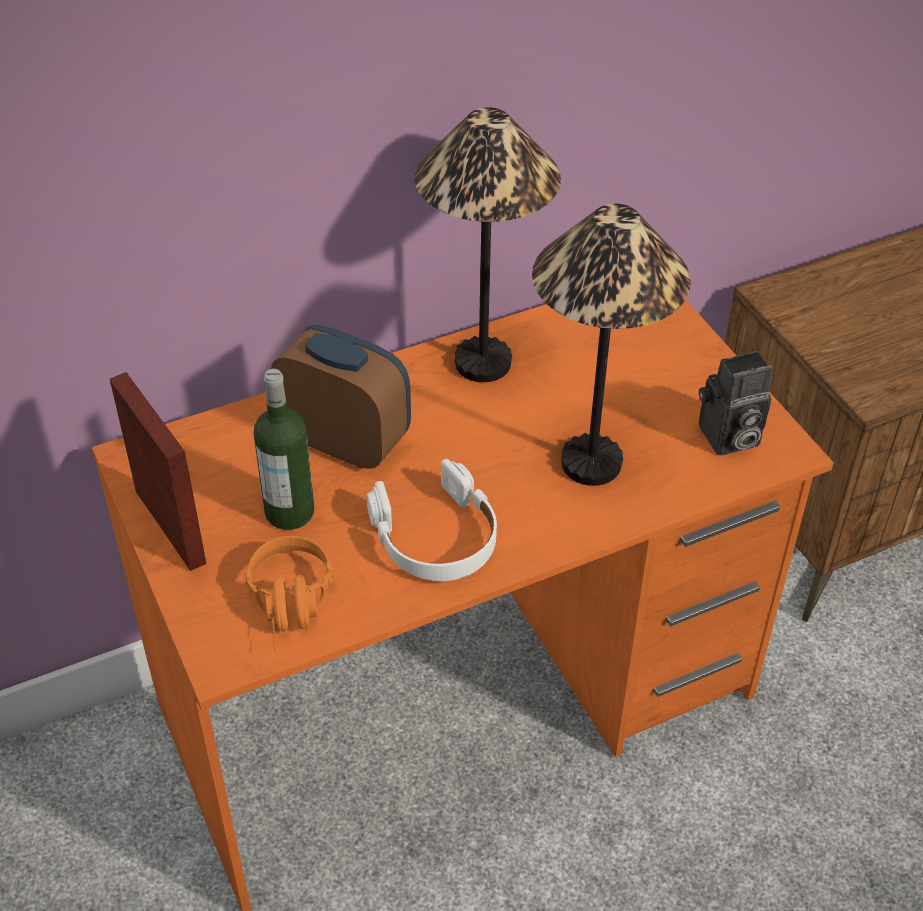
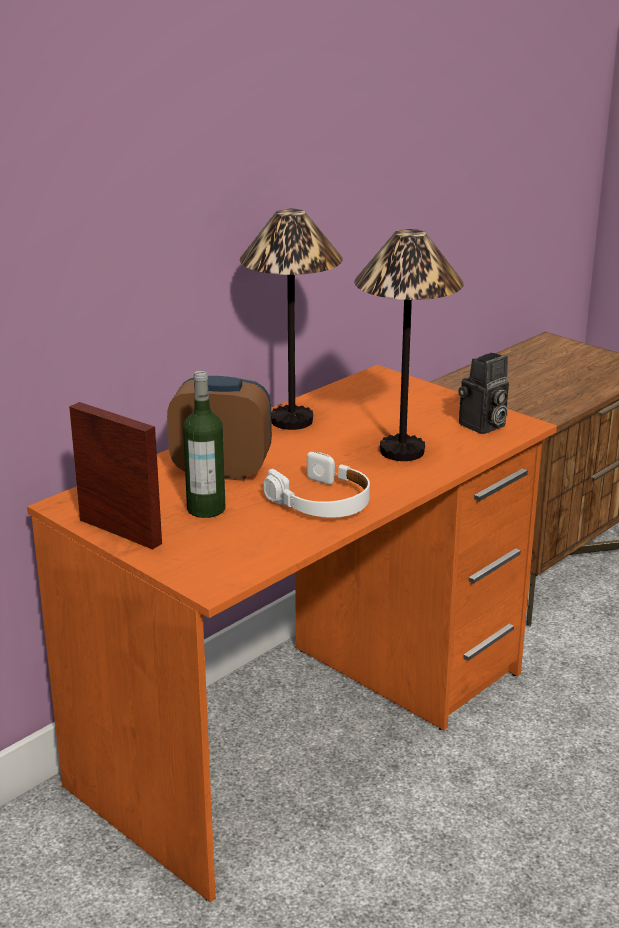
camera: 20 degrees left, 20 degrees down
orange headphones [245,536,334,650] -> none

